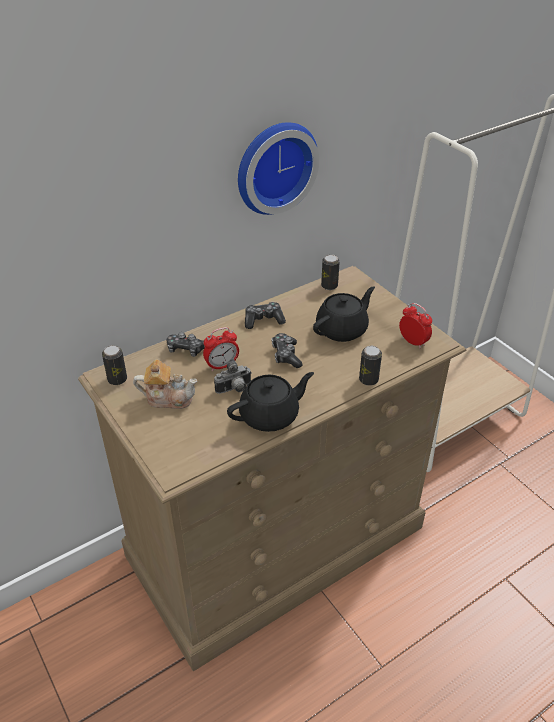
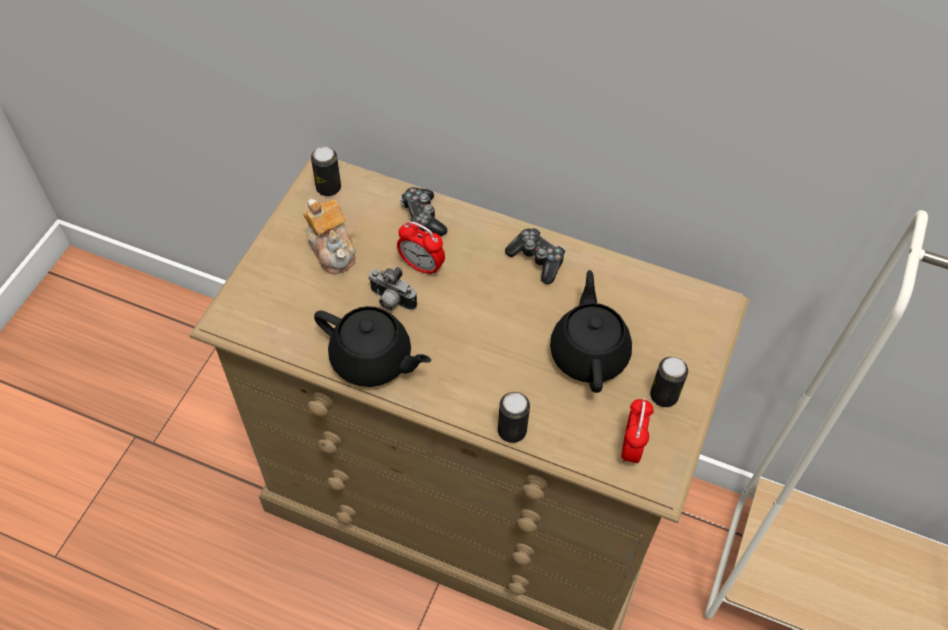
camera: 55 degrees right, 15 degrees up
wall clock [238,122,319,215] -> none
game controller [271,333,303,368] -> none
black teapot [313,286,375,342] -> black teapot turned 105 degrees counterclockwise [550,270,632,393]
can [321,255,340,290] -> can moved to [650,357,688,407]

